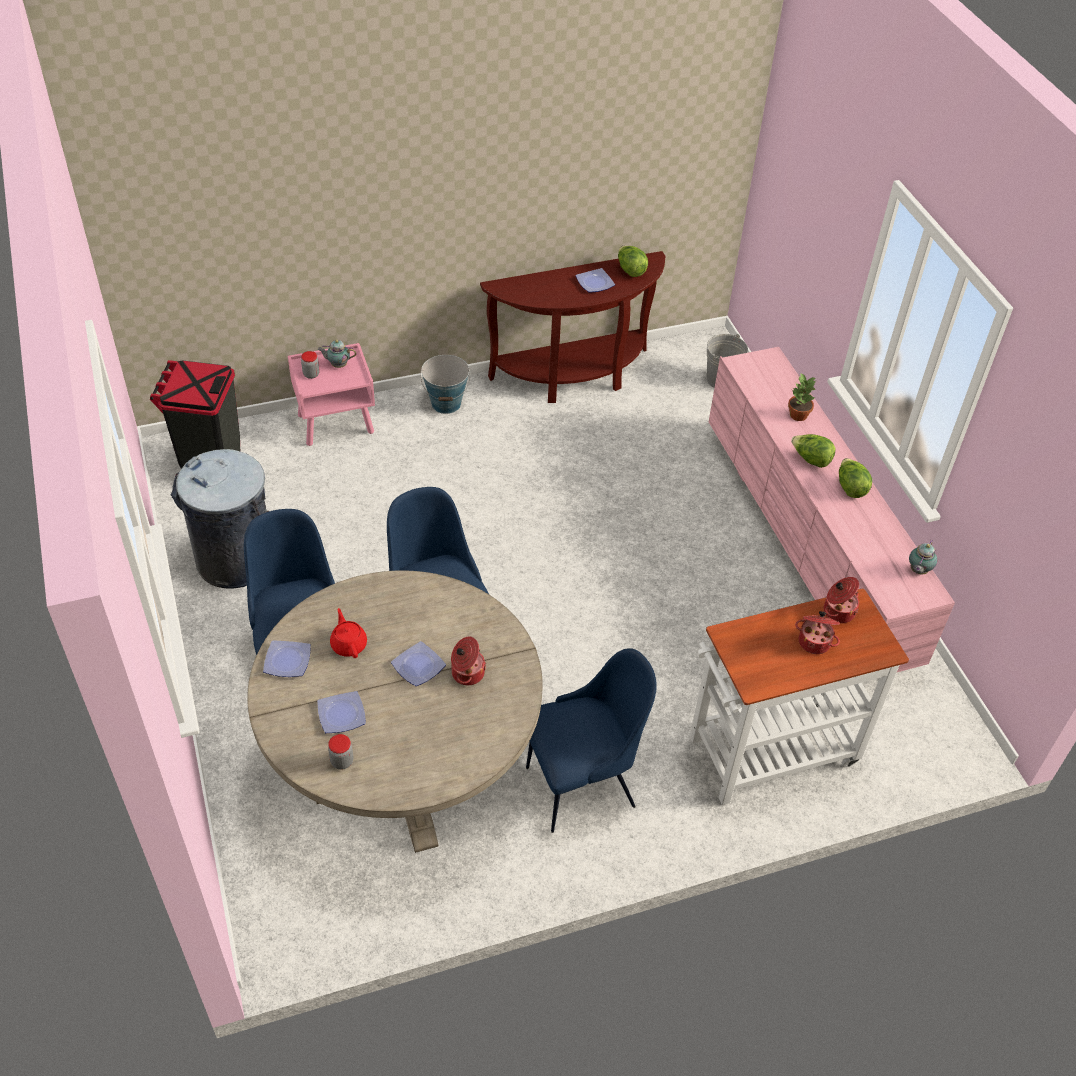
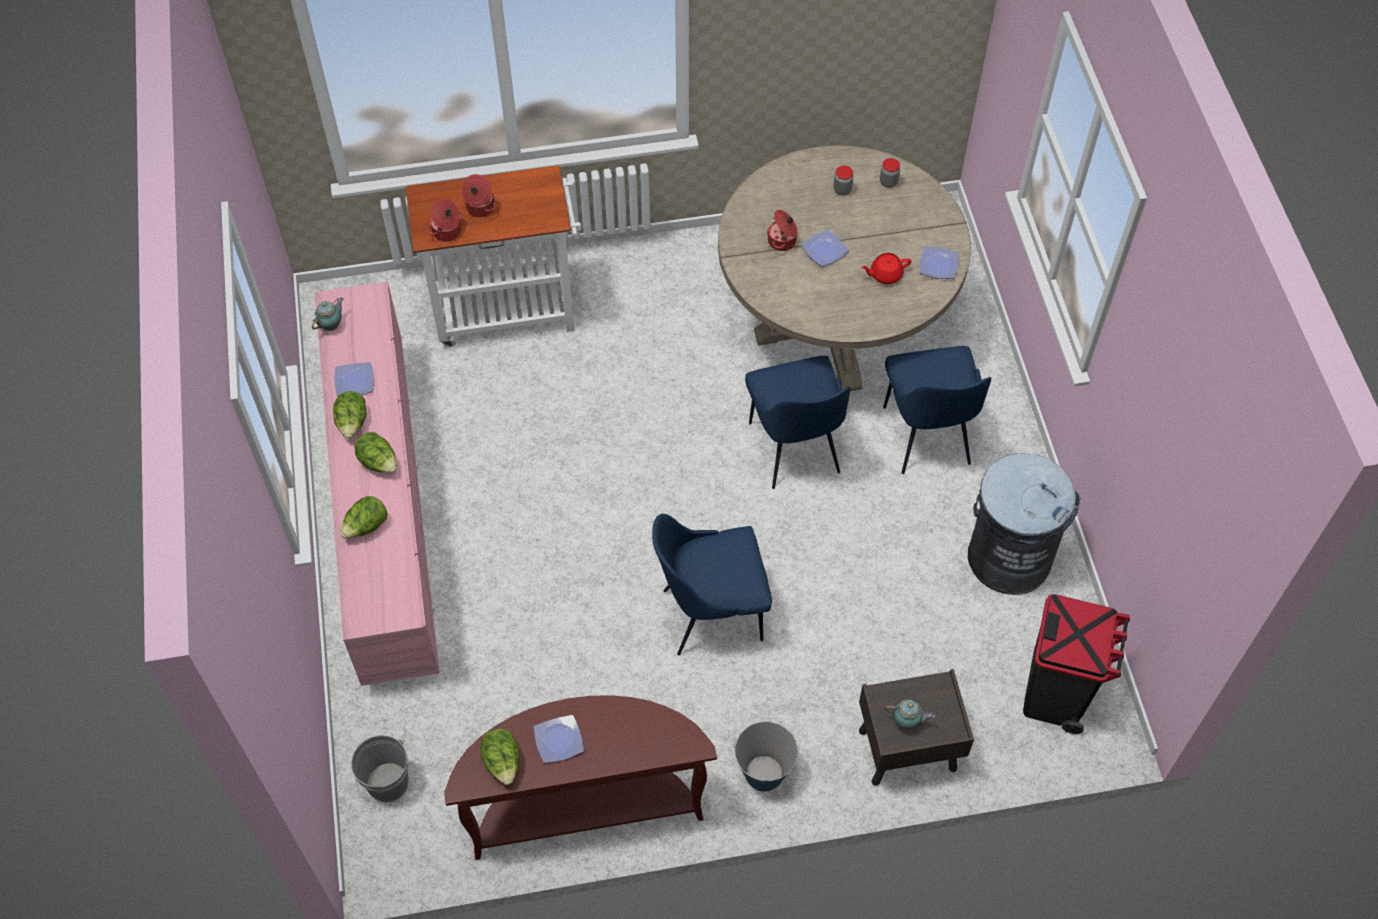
camera: 170 degrees left, 10 degrees up
pink nightstand [288,343,375,446] -> brown nightstand [859,669,974,786]
jar [301,351,320,379] -> jar moved to [834,166,854,195]
plate [317,691,366,733] -> plate moved to [334,362,374,396]
red teapot [330,608,367,658] -> red teapot turned 90 degrees clockwise [861,253,912,284]
blue chair [526,648,657,833] -> blue chair moved to [652,514,772,656]
potted plant [788,374,816,421] -> lettuce [340,496,388,538]

